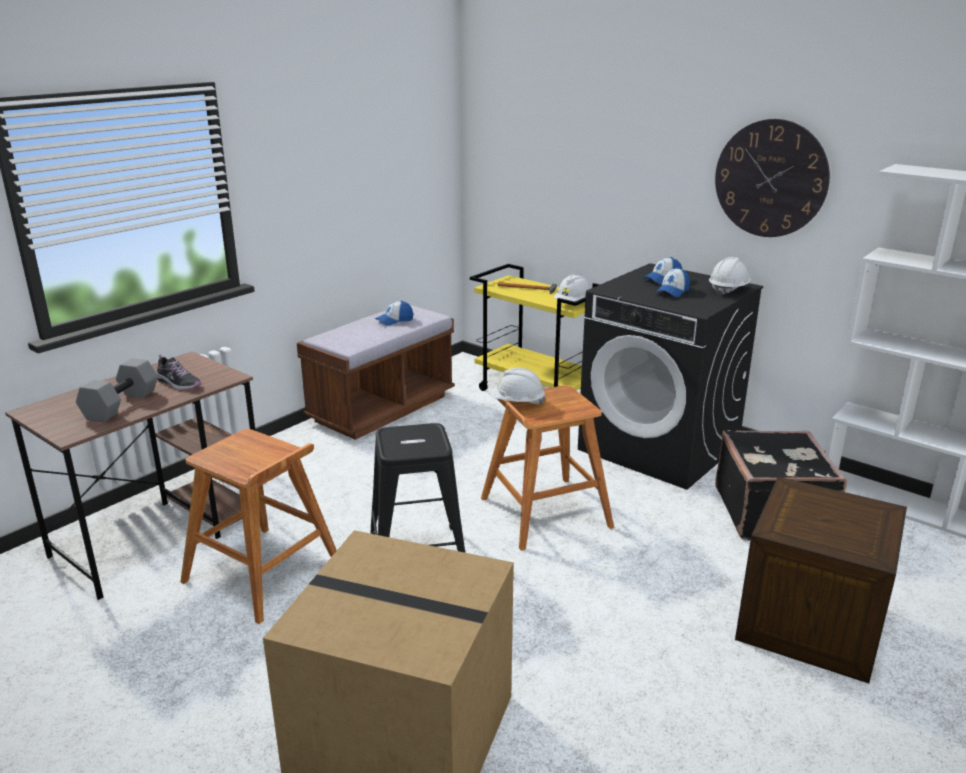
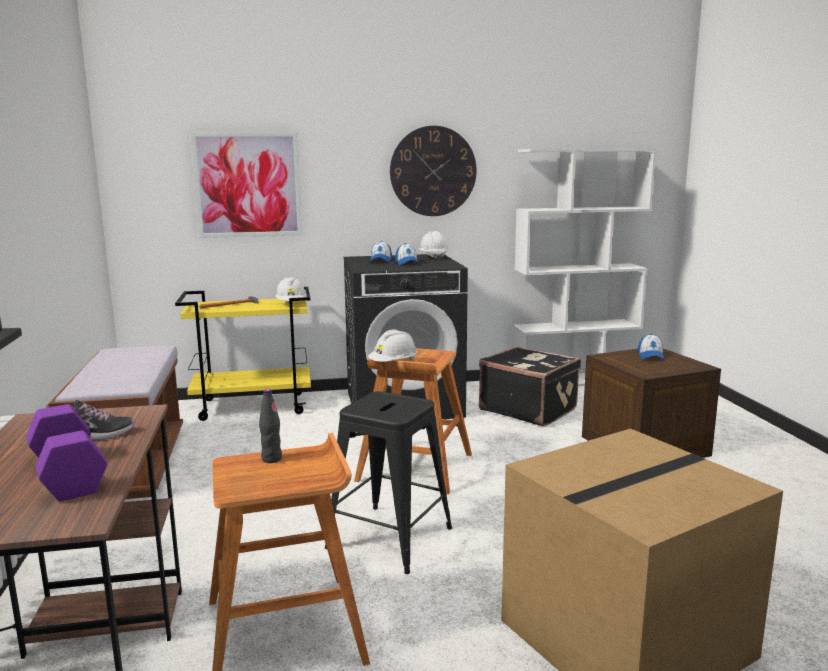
camera: 50 degrees left, 10 degrees down
grey dumbbell [76,358,158,422] -> purple dumbbell [26,404,108,501]
cap [375,301,413,326] -> cap moved to [638,334,665,360]
none -> picture [190,132,302,238]
none -> black bottle [259,389,282,463]

